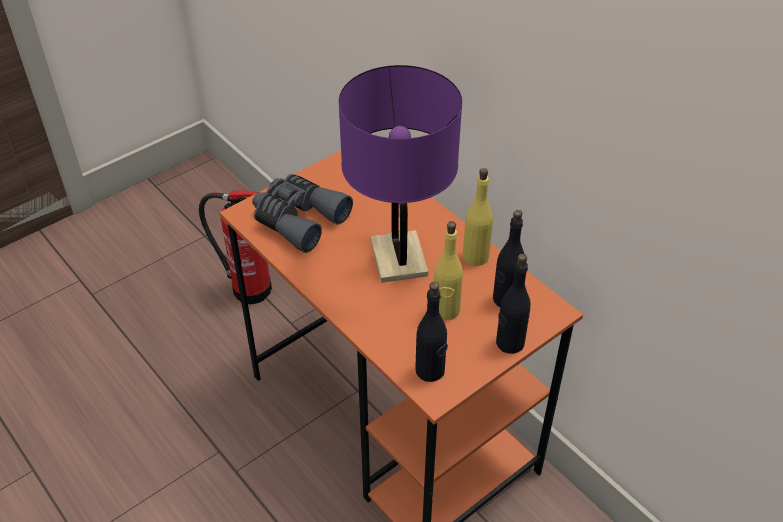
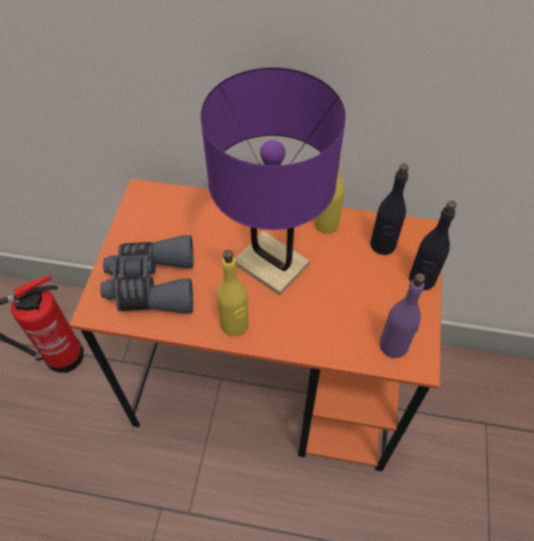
camera: 40 degrees left, 10 degrees up
black bottle [415,282,448,382] -> purple bottle [380,273,425,358]
yellow bottle [434,221,463,320] -> yellow bottle moved to [217,250,249,336]

